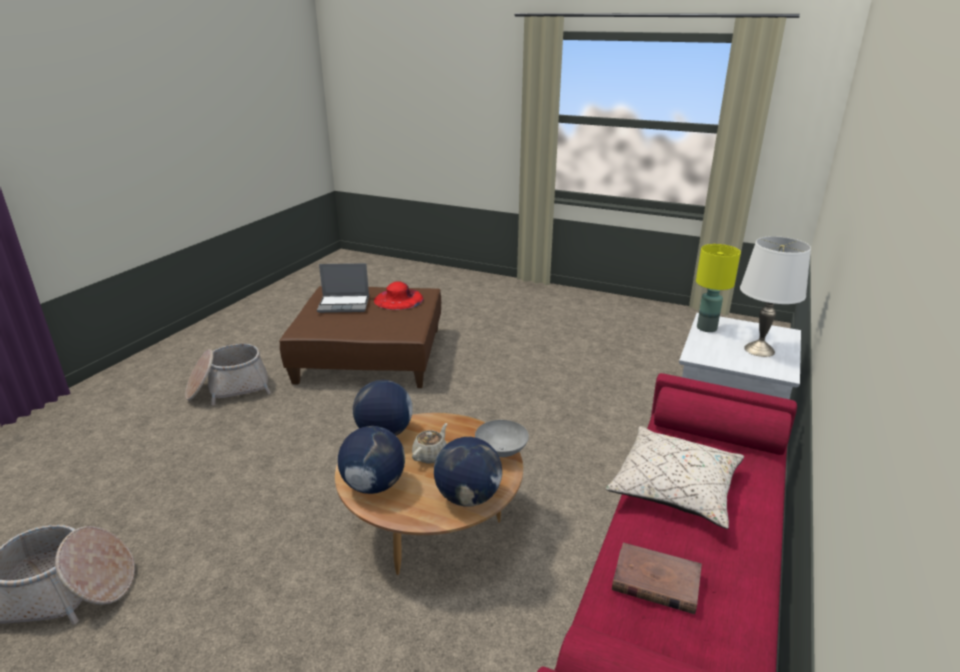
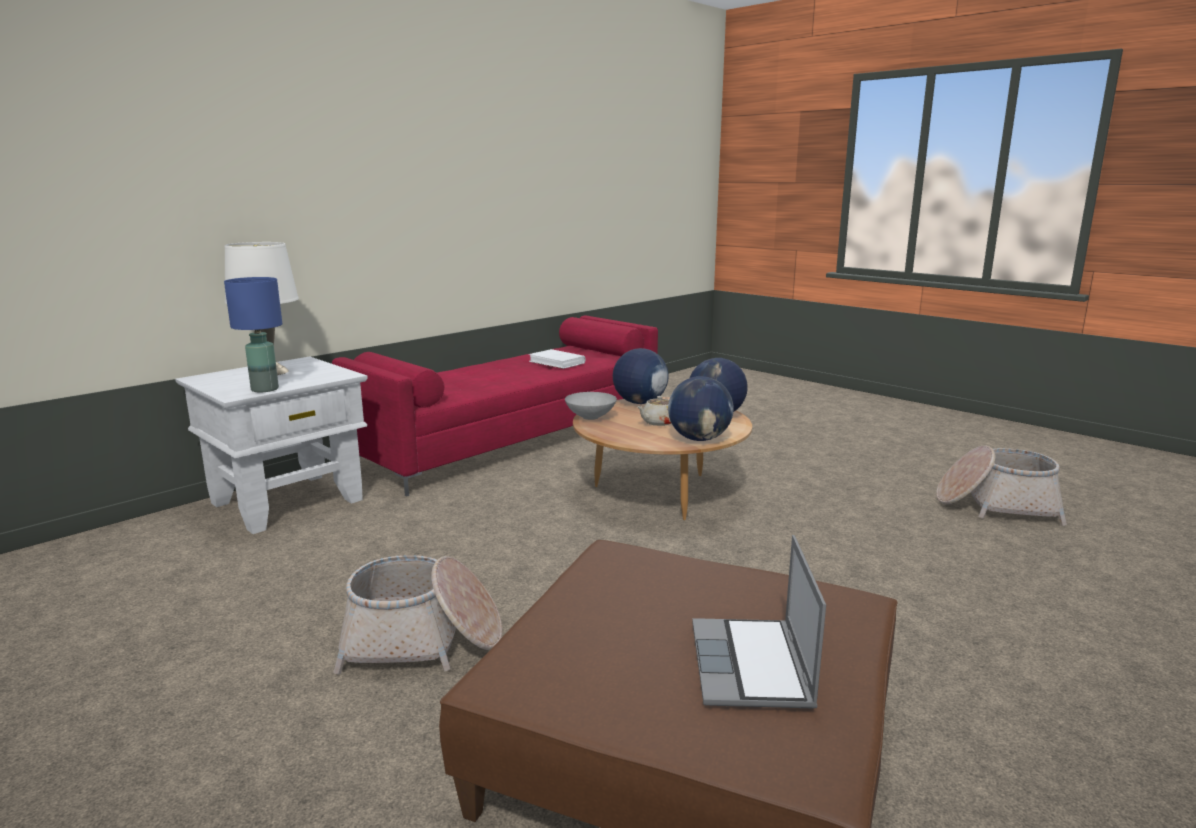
camera: 160 degrees left, 10 degrees down
basket [185,344,271,405] -> basket moved to [333,555,502,674]
laptop [317,263,369,313] -> laptop turned 105 degrees counterclockwise [692,535,826,708]
red hat [374,282,424,310] -> none
beige pillow [606,426,744,529] -> none
brown book [612,543,702,614] -> white book [529,349,586,369]
yellow table lamp [696,244,741,332] -> blue table lamp [224,277,282,392]

